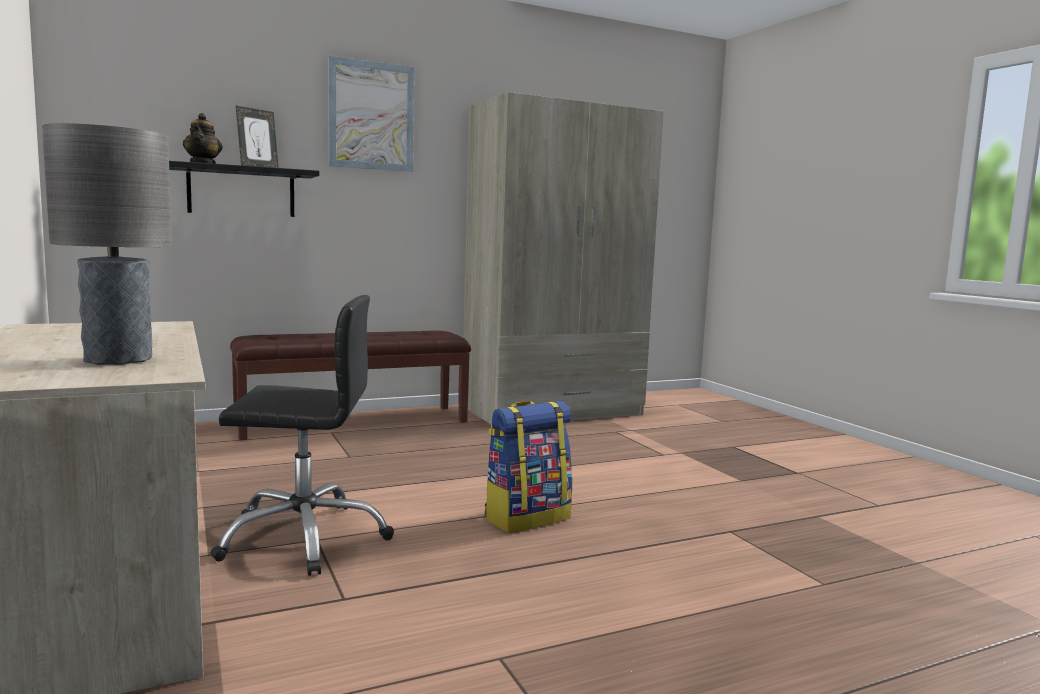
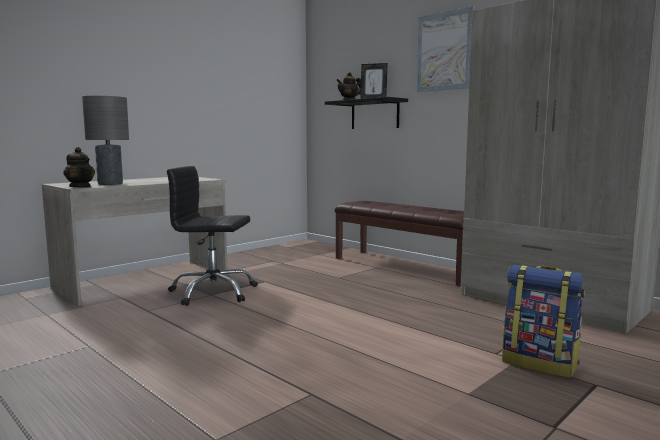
camera: 70 degrees right, 0 degrees up
black office chair [210,295,394,576] -> black office chair turned 120 degrees clockwise [167,166,258,306]
backpack [484,401,572,533] -> backpack moved to [502,265,585,378]
none -> teapot [63,147,95,187]

